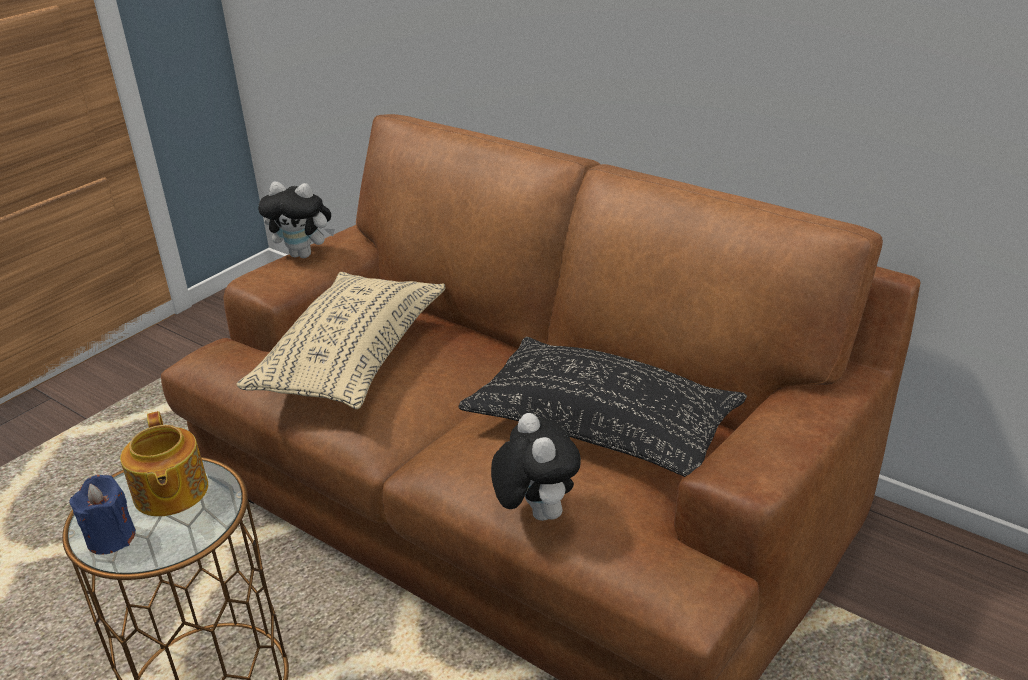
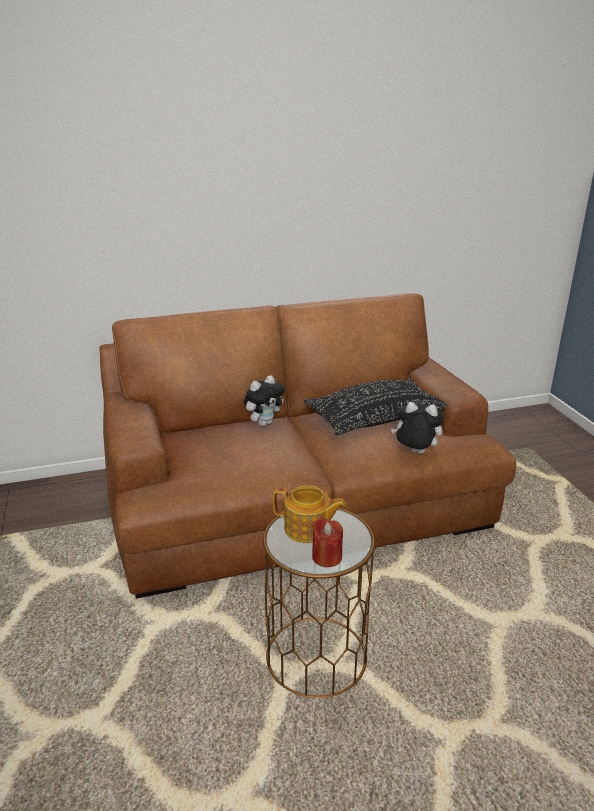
camera: 55 degrees left, 5 degrees down
blue candle [69,475,136,555] -> red candle [312,517,343,567]
beige pillow [236,272,445,409] -> none
plush toy [258,182,335,258] -> plush toy moved to [244,375,285,426]

